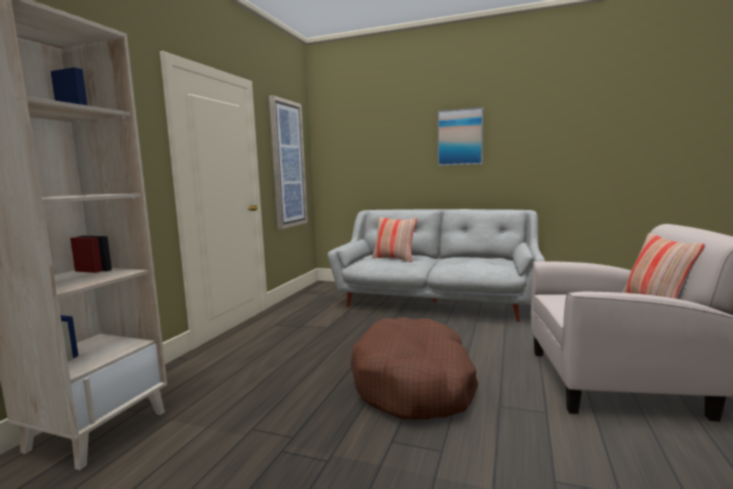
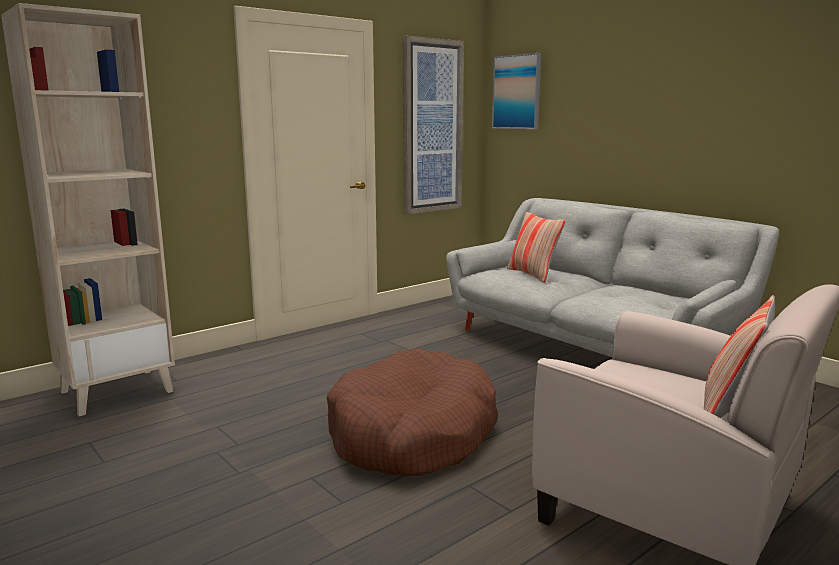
camera: 30 degrees right, 5 degrees up
picture [438,107,483,166] -> picture moved to [492,53,541,129]

